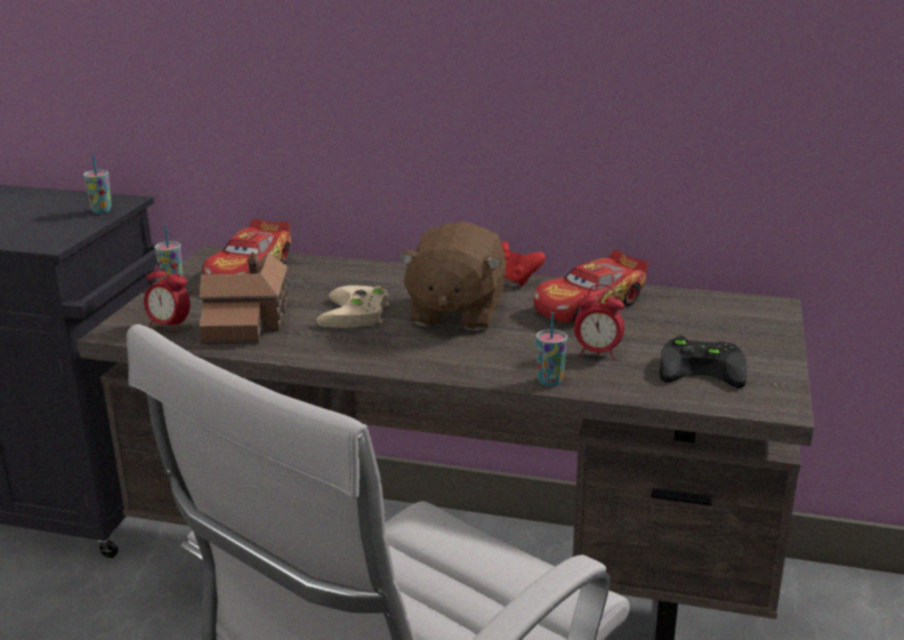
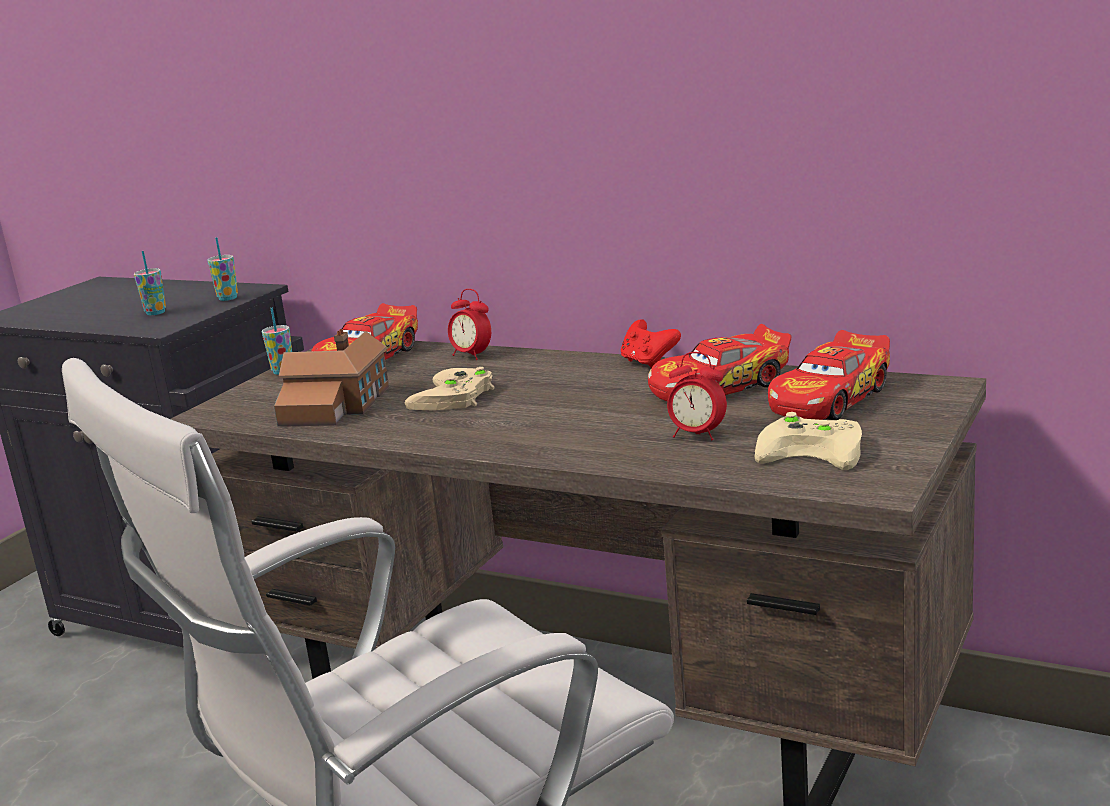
camera: 15 degrees right, 5 degrees down
alarm clock [144,261,190,333] -> alarm clock moved to [448,289,491,360]
brown plush toy [398,222,506,331] -> none
cup [536,312,567,386] -> cup moved to [134,251,166,315]
black game controller [659,335,747,388] -> beige game controller [754,412,862,470]
none -> toy car [768,330,890,420]

